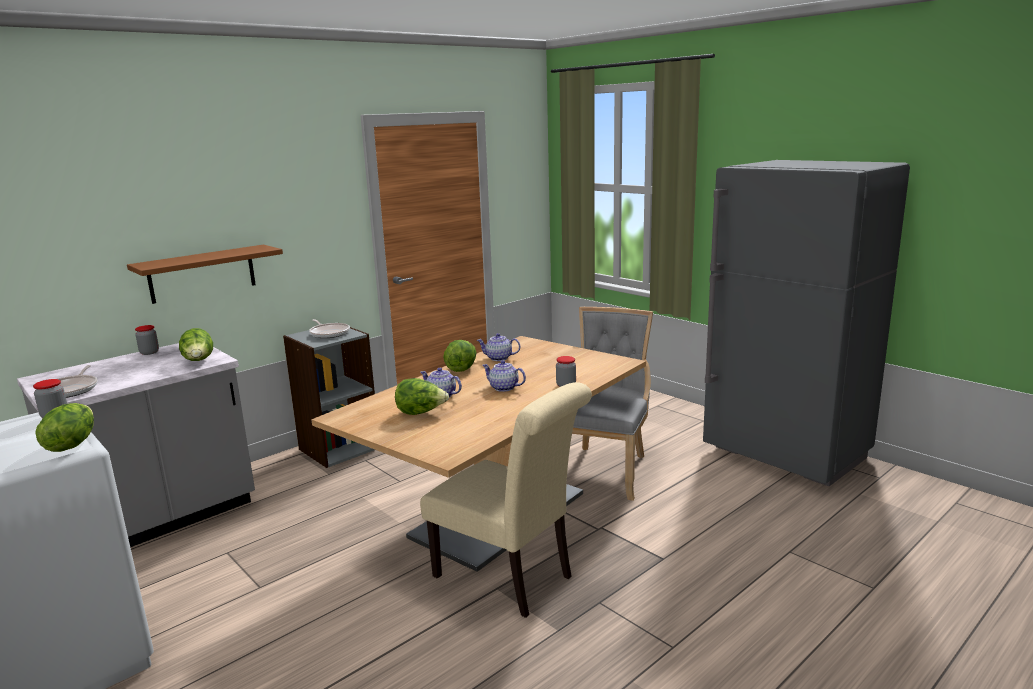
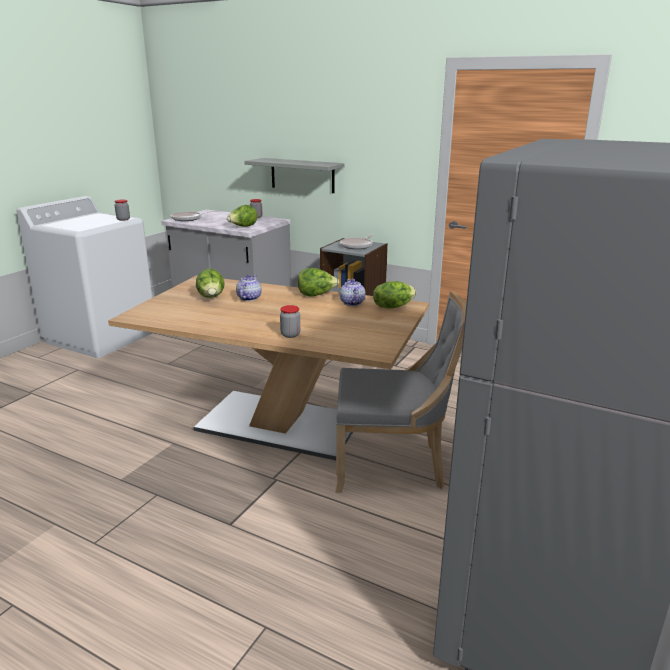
camera: 70 degrees right, 5 degrees up
lettuce [35,403,94,452] -> lettuce moved to [373,281,416,309]
brown shelf [127,245,283,304] -> grey shelf [244,158,345,193]
beige chair [420,382,592,618] -> none
teapot [482,360,526,392] -> none

